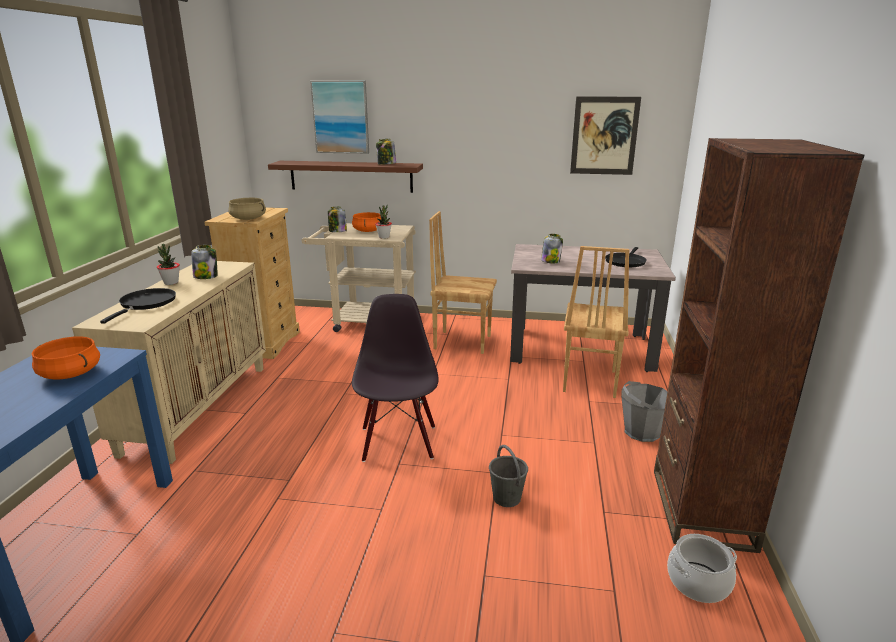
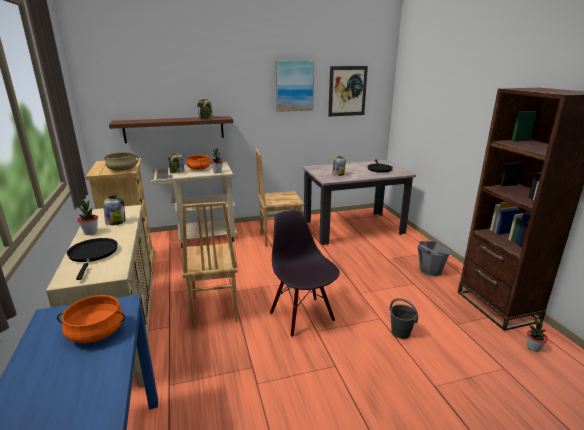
camera: 25 degrees left, 0 degrees up
picture [310,81,369,154] -> picture moved to [275,60,314,112]
brown chair [563,246,630,398] -> brown chair moved to [182,202,238,327]
cooking pot [667,534,737,603] -> potted plant [527,315,548,352]

